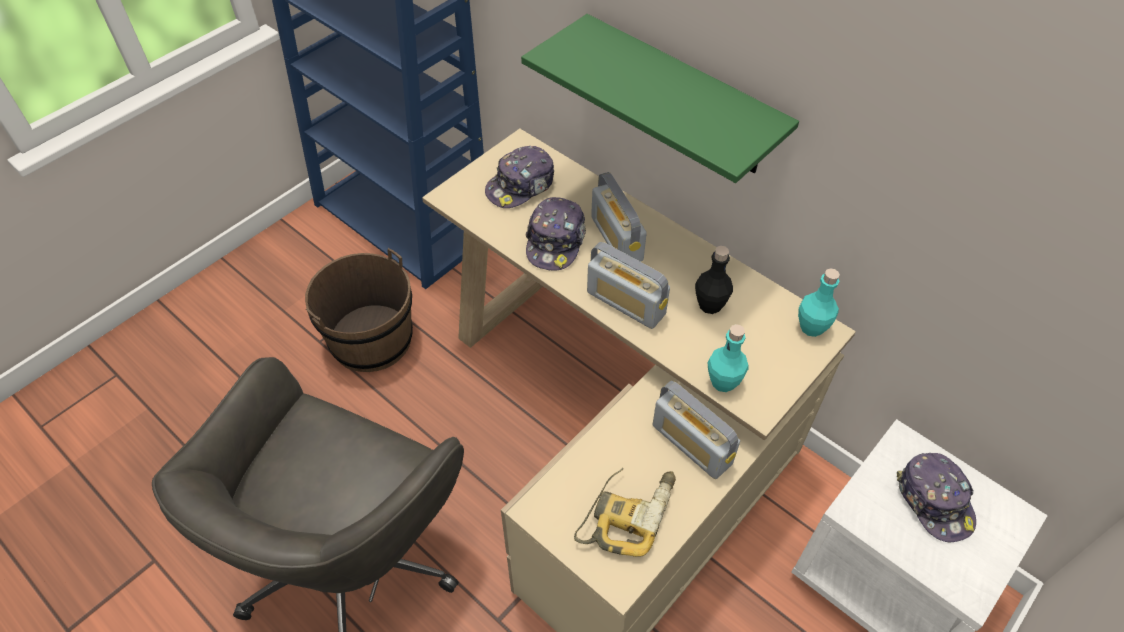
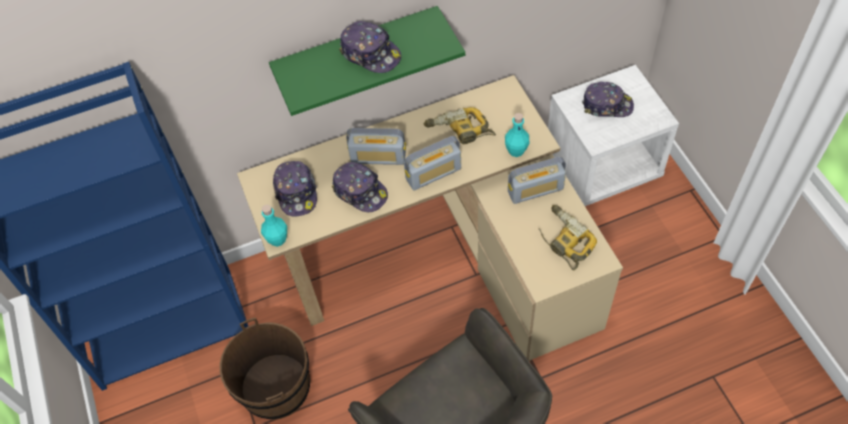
camera: 60 degrees left, 5 degrees up
black bottle [695,246,733,314] -> power drill [424,107,496,145]
turquoise bottle [798,268,840,337] -> turquoise bottle moved to [261,205,287,247]
none -> cap [339,21,401,73]

